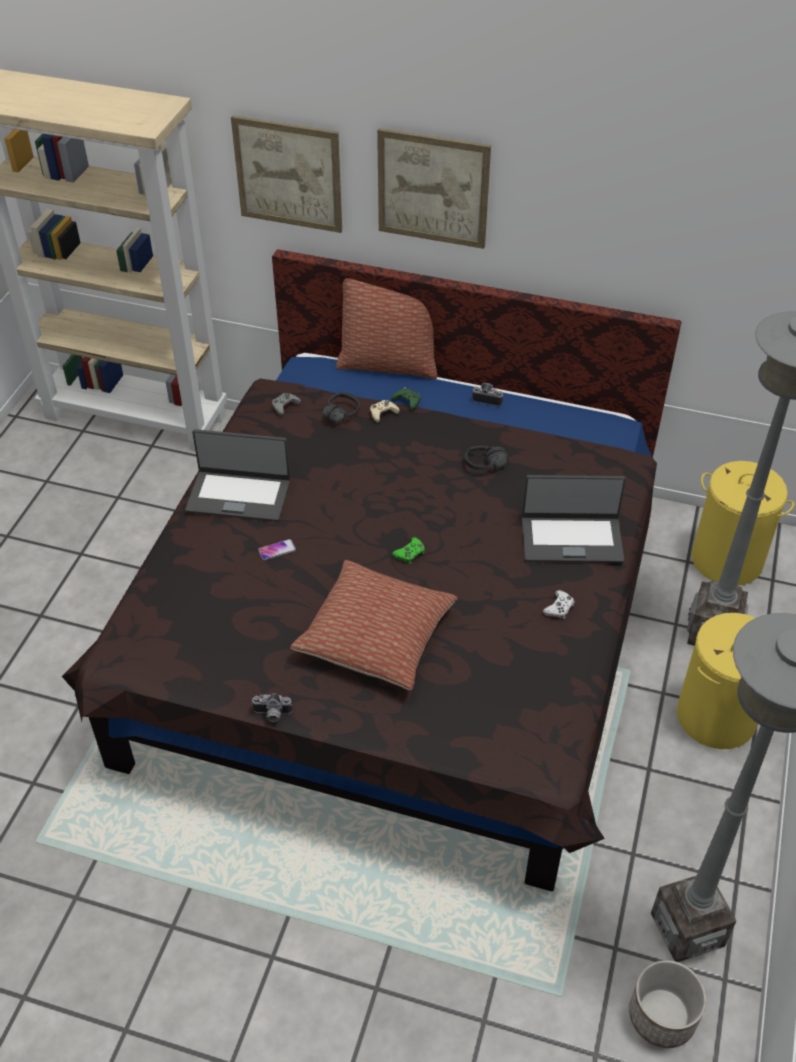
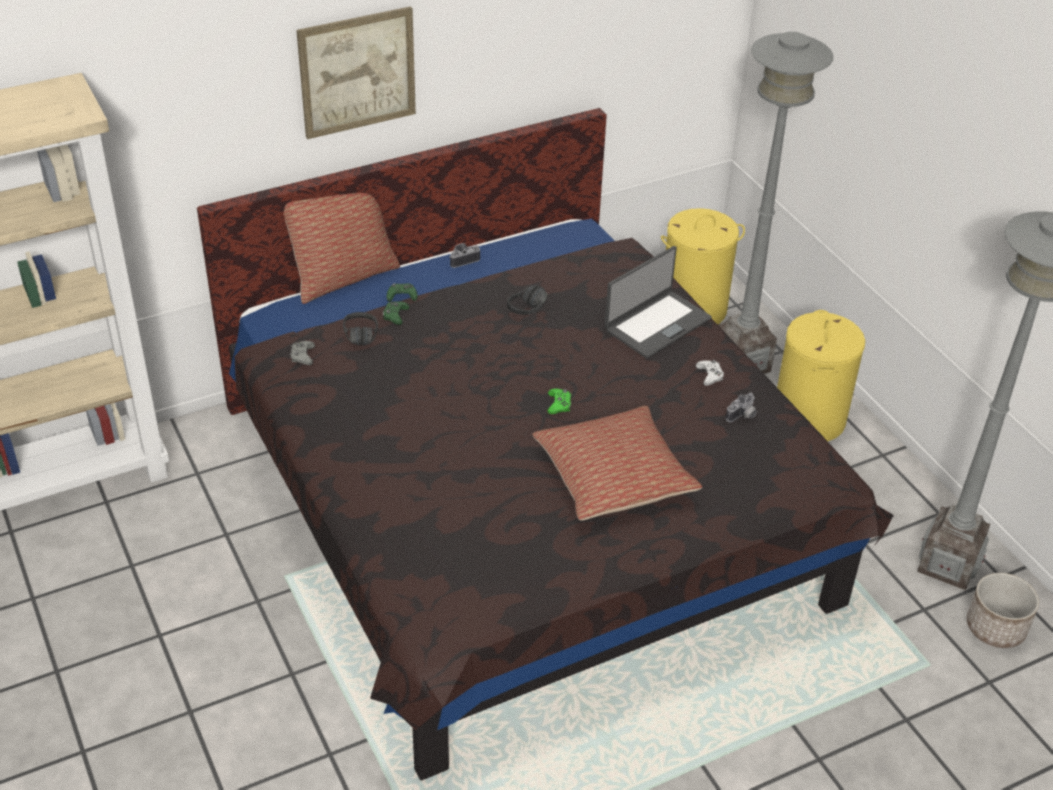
camera: 45 degrees left, 5 degrees down
laptop [185,429,290,522] -> none
picture [231,115,342,233] -> none
camera [251,693,292,722] -> camera moved to [726,392,757,422]
phone [258,539,296,560] -> none
beige game controller [370,400,400,422] -> green game controller [383,301,409,325]

